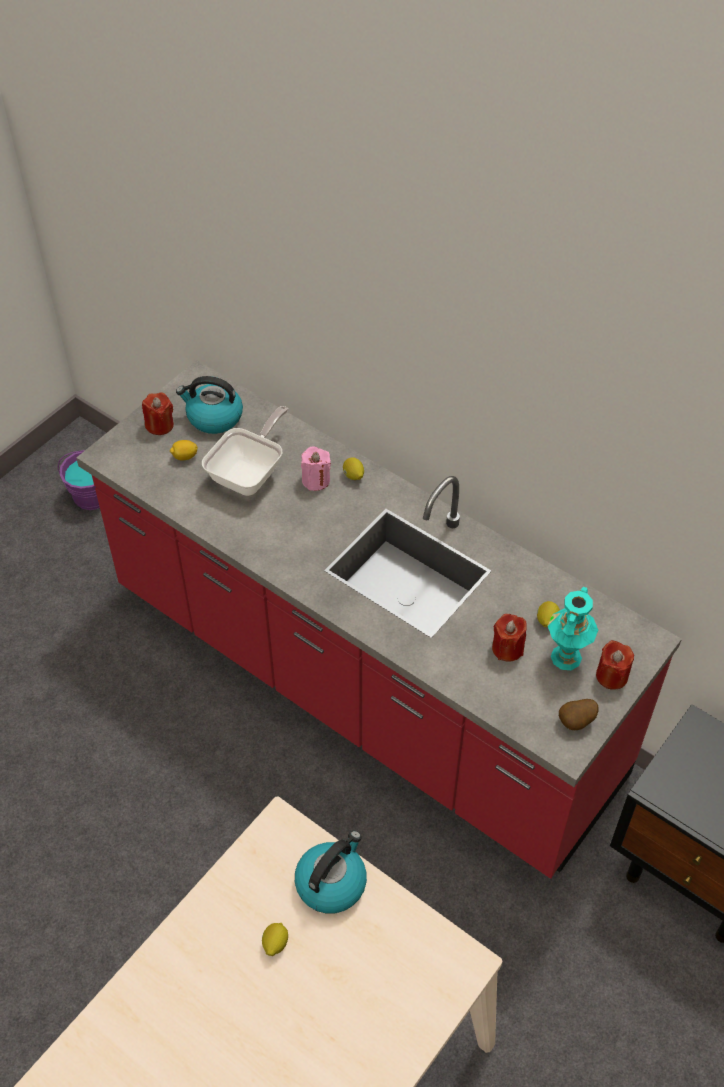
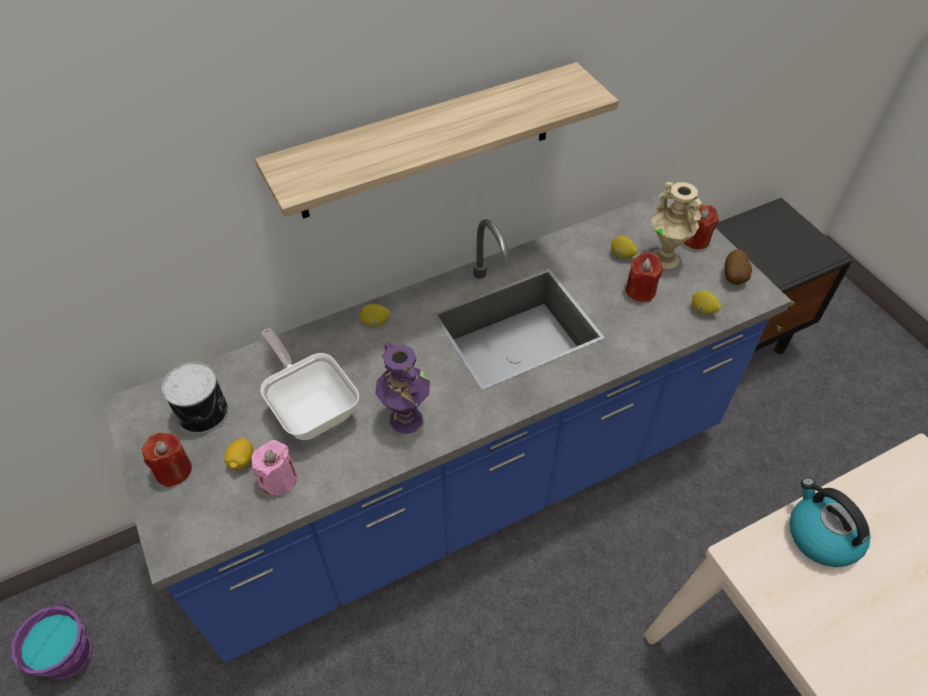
camera: 65 degrees left, 0 degrees up
red counter [76,360,682,879] -> blue counter [102,190,791,663]
kettle [176,376,243,434] -> can [162,362,229,434]
lemon [262,923,288,956] -> lemon moved to [692,291,721,314]
pink candle [301,447,331,491] -> pink candle moved to [251,440,297,495]
turquoise vase [548,587,598,670] -> beige vase [651,182,702,269]
none -> shelf [255,62,619,219]
none -> purple vase [375,342,430,434]

